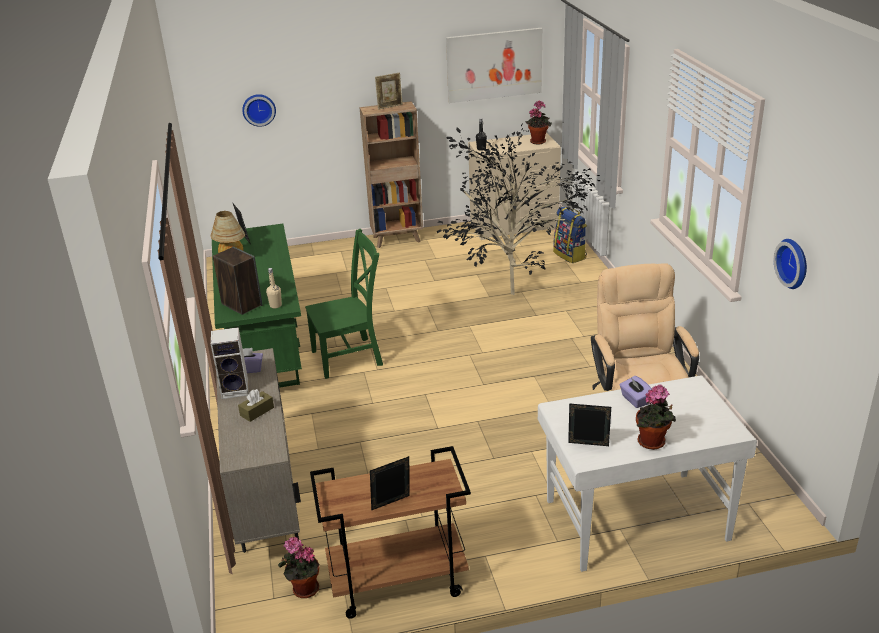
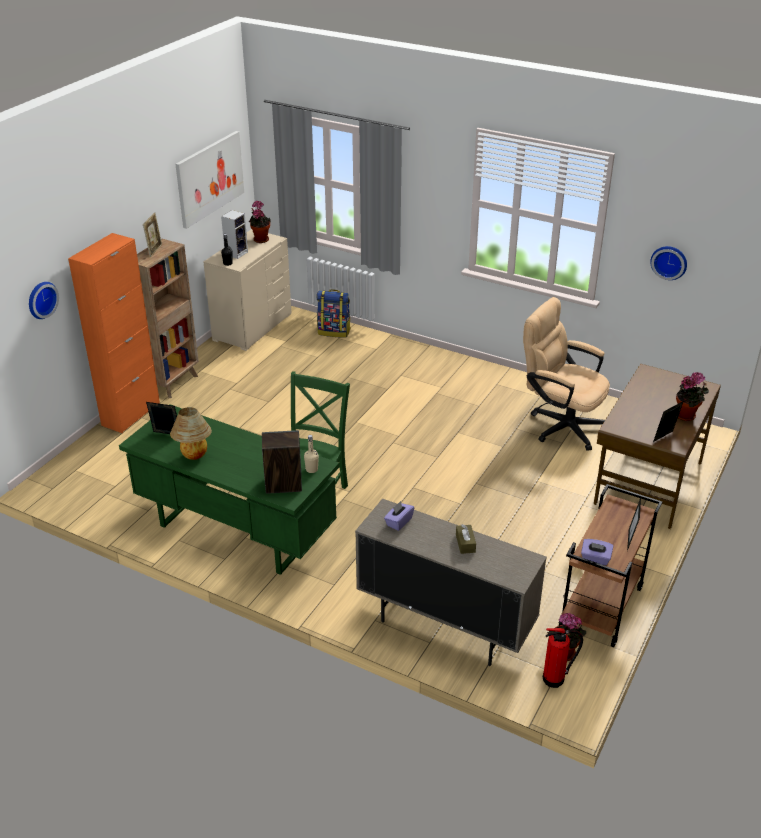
camera: 50 degrees left, 5 degrees up
speaker [211,327,249,399] -> speaker moved to [221,210,248,259]
potted plant [437,123,600,295] -> none
white desk [538,375,757,572] -> brown desk [594,364,721,529]
purple tissue box [620,376,652,408] -> purple tissue box moved to [581,539,613,565]
none -> orange cabinet [68,233,160,433]
none -> fire extinguisher [543,628,583,688]

